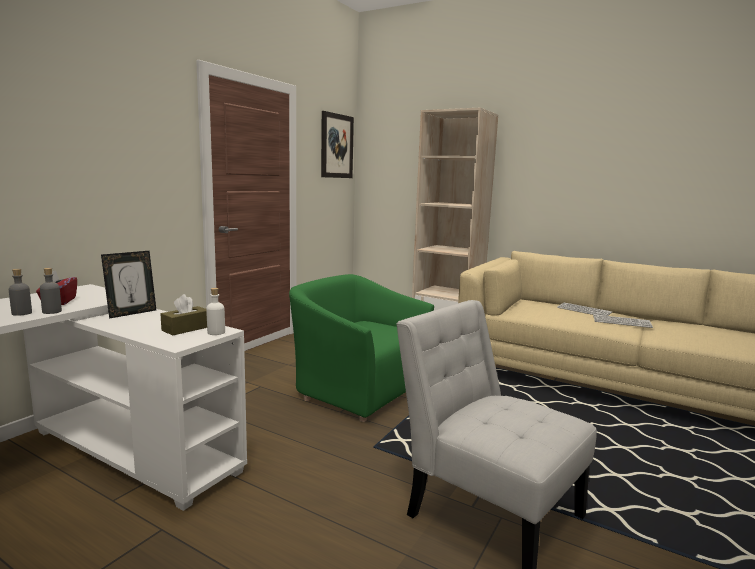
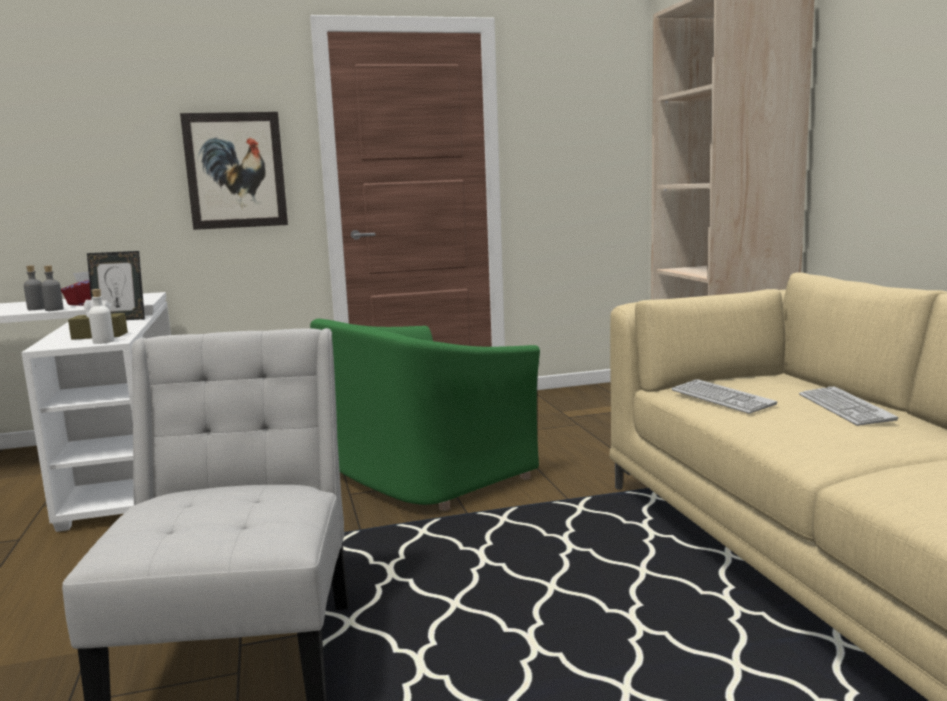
camera: 45 degrees right, 0 degrees up
green armchair [289,274,434,422] -> green armchair turned 120 degrees counterclockwise [310,319,540,511]
picture [321,111,354,178] -> picture moved to [180,112,288,230]
keyboard [593,314,653,328] -> keyboard moved to [671,379,777,414]

